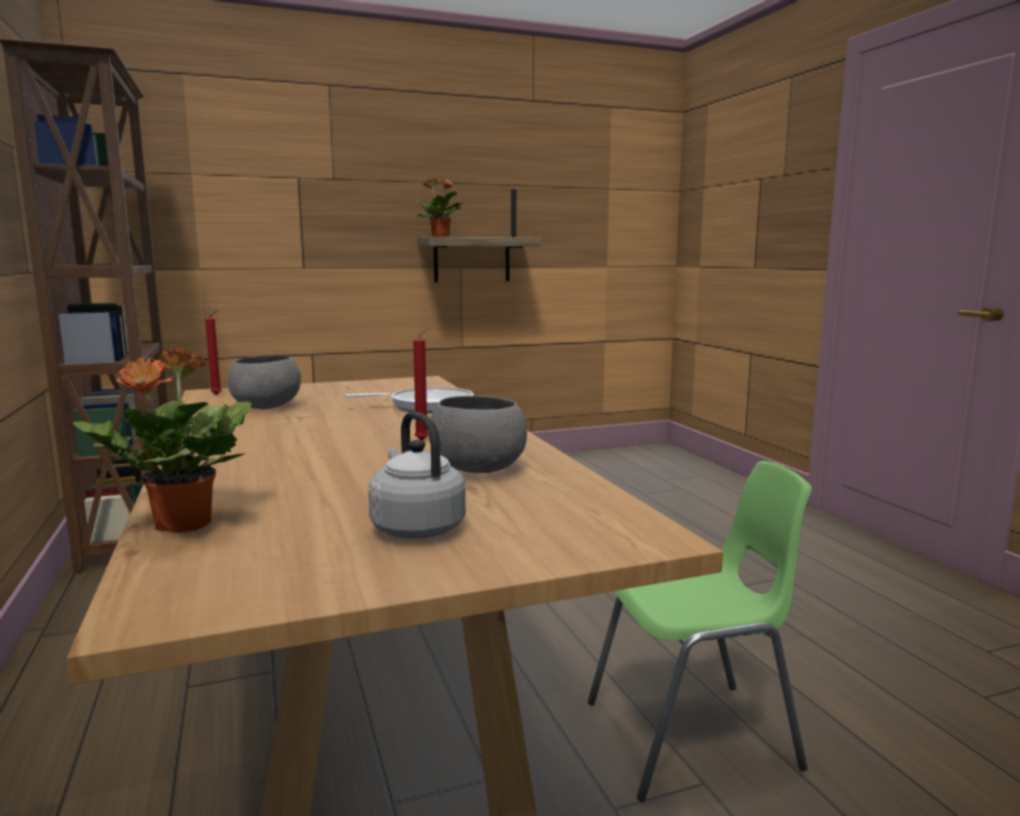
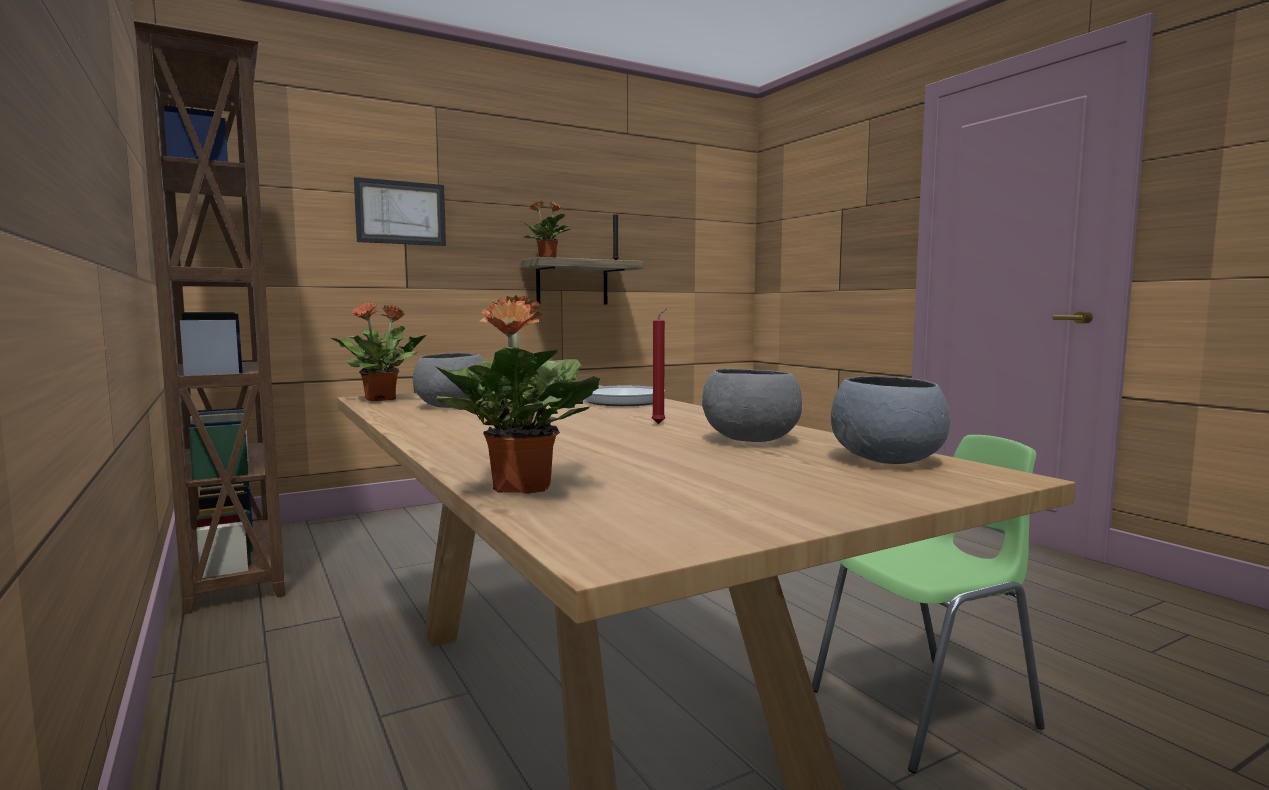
camera: 10 degrees left, 5 degrees down
red candle [205,310,222,395] -> potted plant [331,302,427,401]
grey kettle [368,411,466,539] -> none
none -> picture [354,177,446,246]
none -> grey bowl [831,376,950,464]

